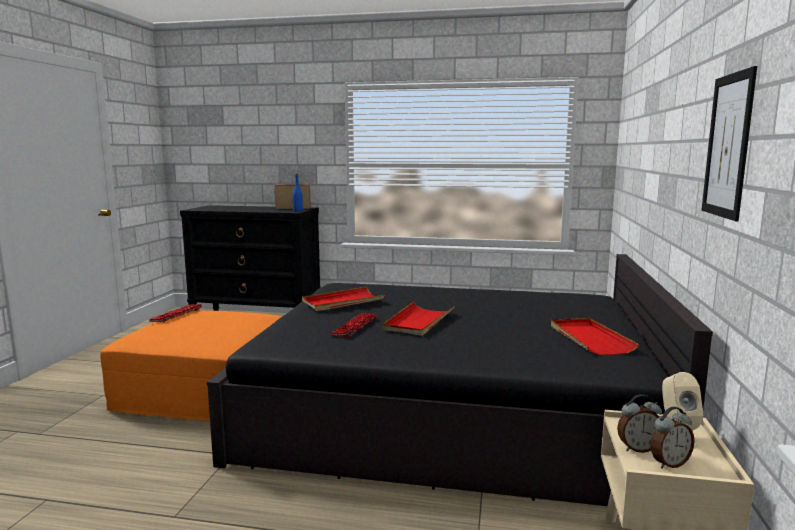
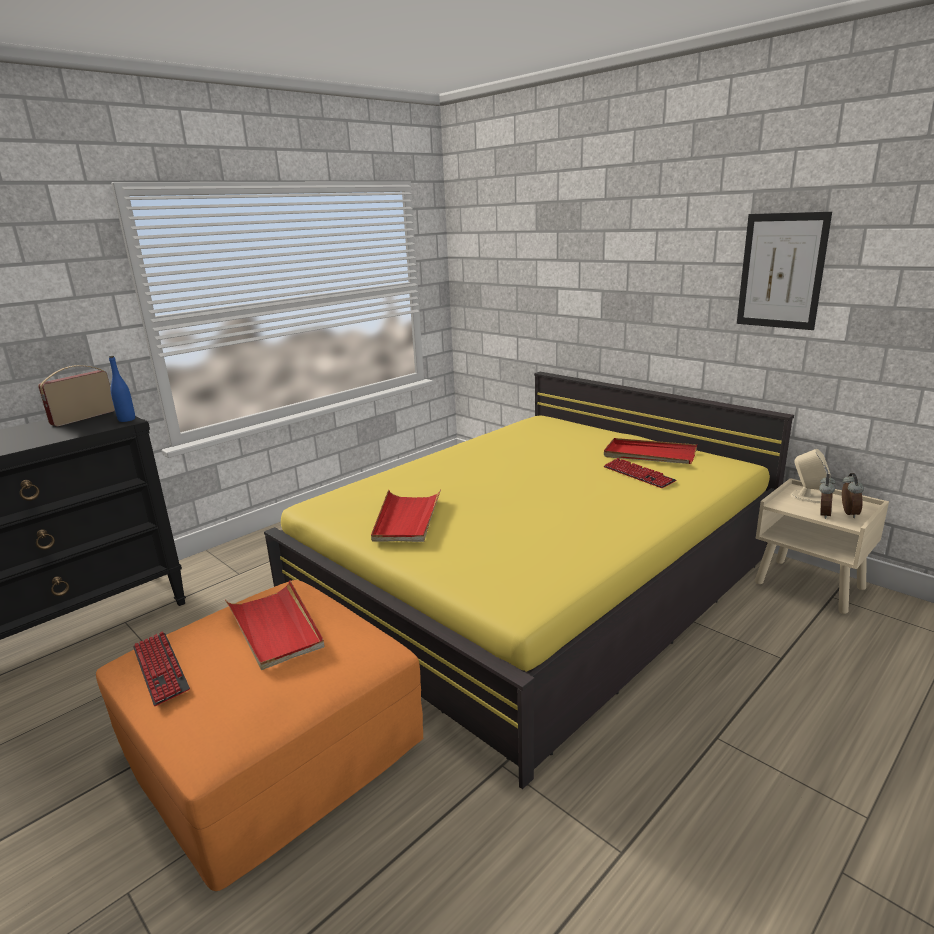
camera: 55 degrees left, 10 degrees up
black bed [207,254,713,506] -> yellow bed [264,372,794,789]
keyboard [330,313,378,337] -> keyboard moved to [604,458,676,488]
red tray [383,302,455,336] -> red tray moved to [225,580,325,670]

